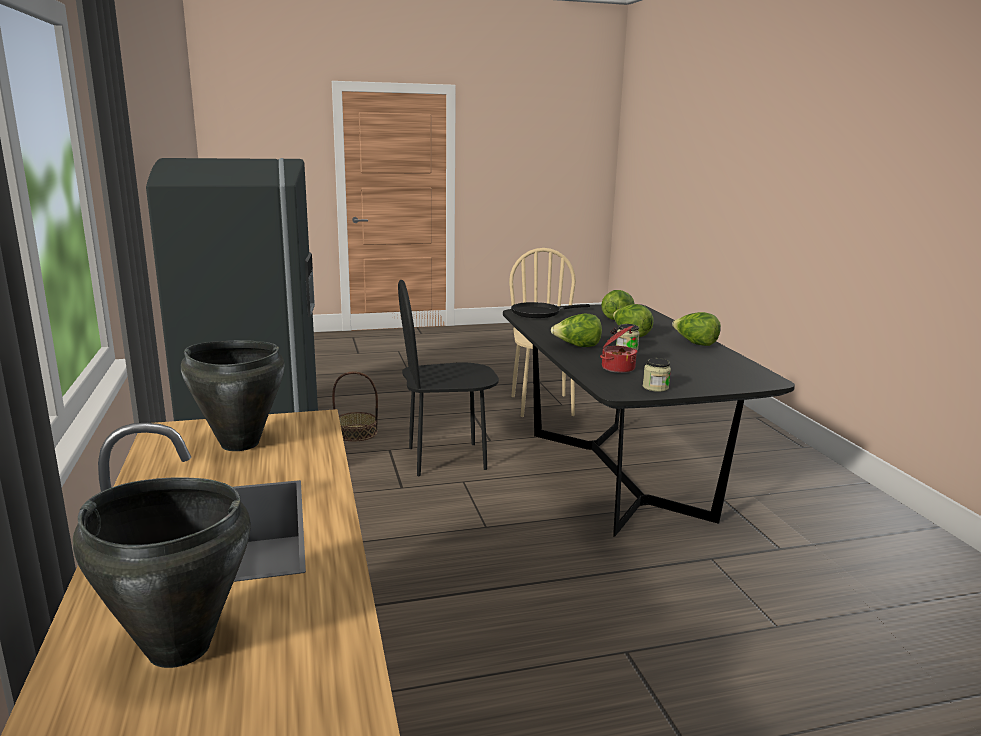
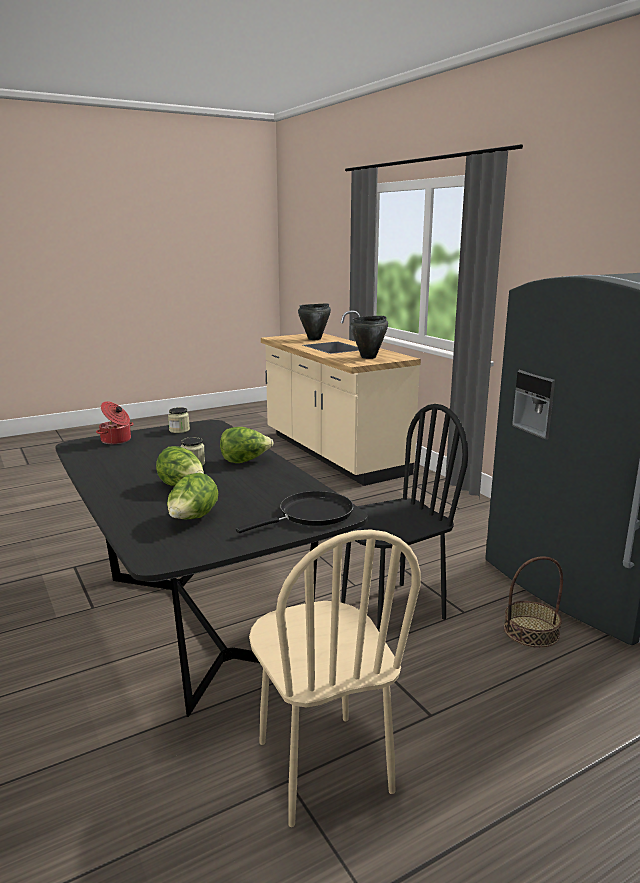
camera: 165 degrees right, 0 degrees up
cooking pot [600,326,638,373] -> cooking pot moved to [96,401,133,444]
lettuce [672,312,721,346] -> none

